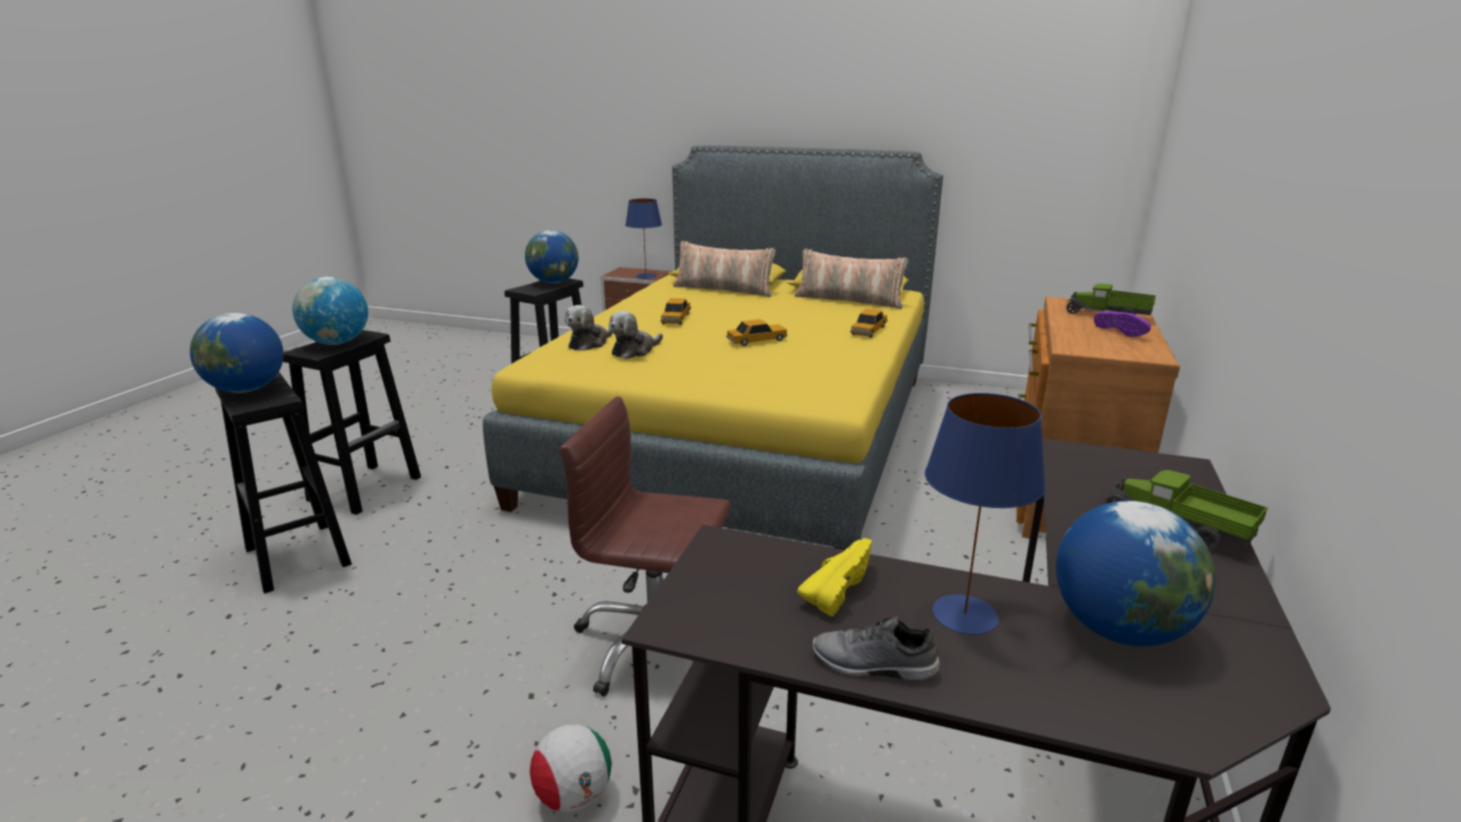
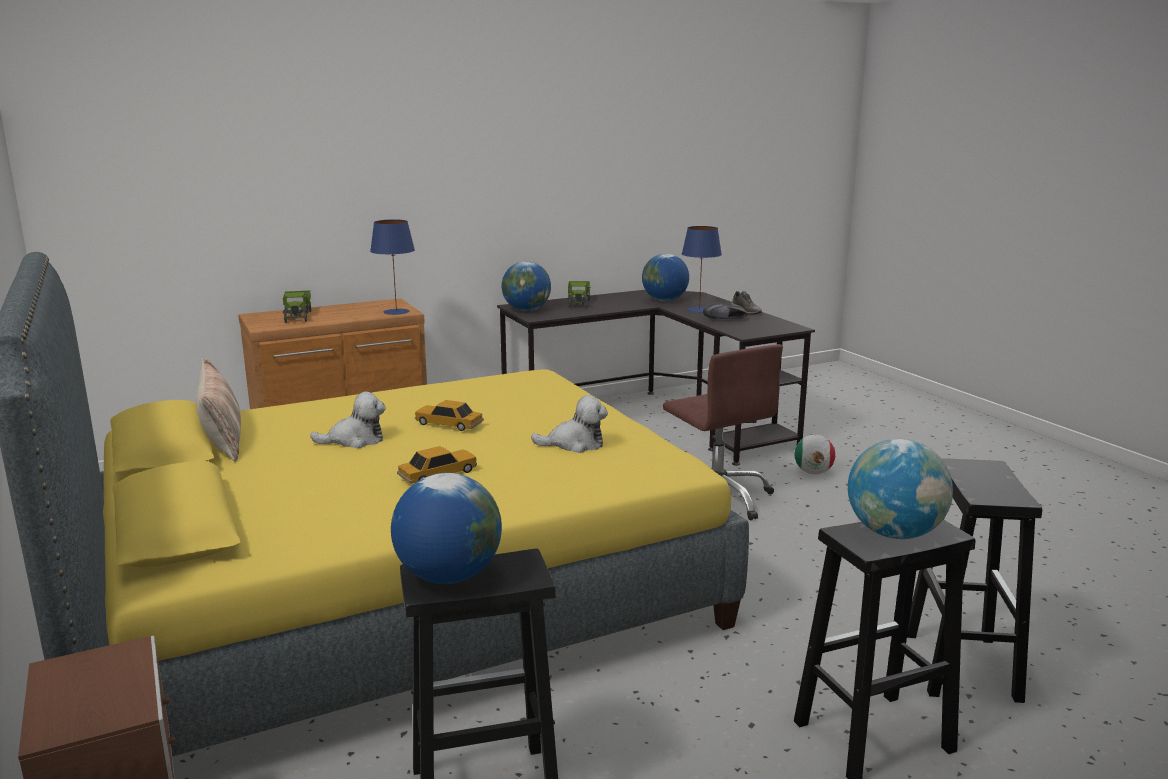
camera: 135 degrees left, 5 degrees down
globe [190,313,284,393] -> globe moved to [502,261,551,311]
plush toy [564,305,612,351] -> plush toy moved to [310,392,386,448]
blue table lamp [625,198,662,279] -> blue table lamp moved to [370,220,415,315]
pillow [673,241,776,297] -> none
yellow shoe [797,538,872,617] -> black shoe [703,302,748,319]
toy car [850,309,888,338] -> none
purple shoe [1094,311,1151,337] -> none

